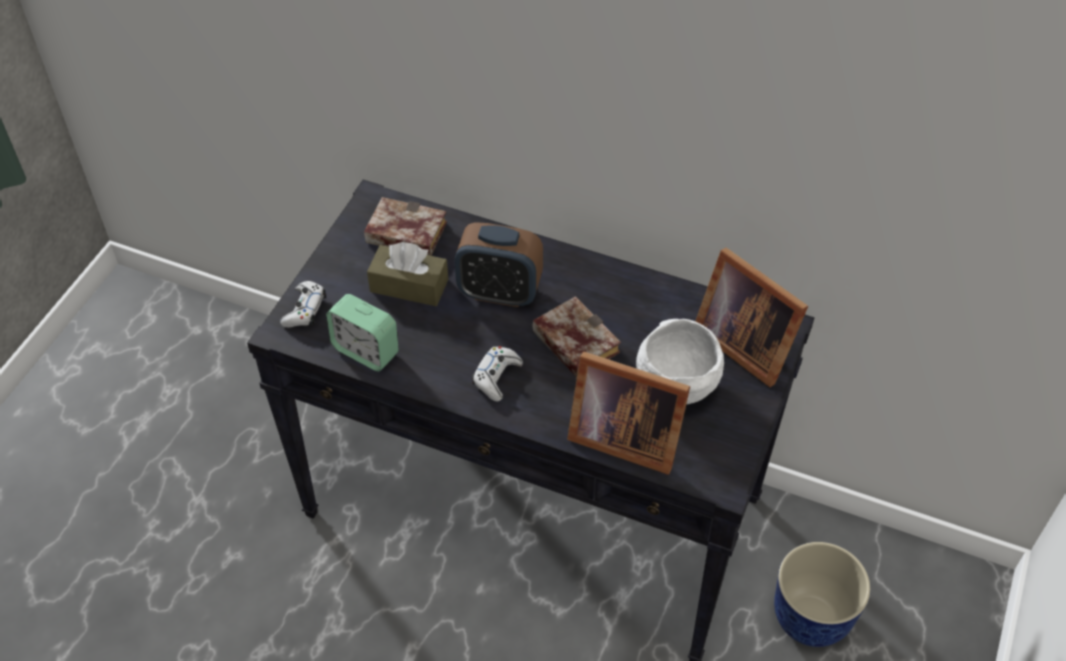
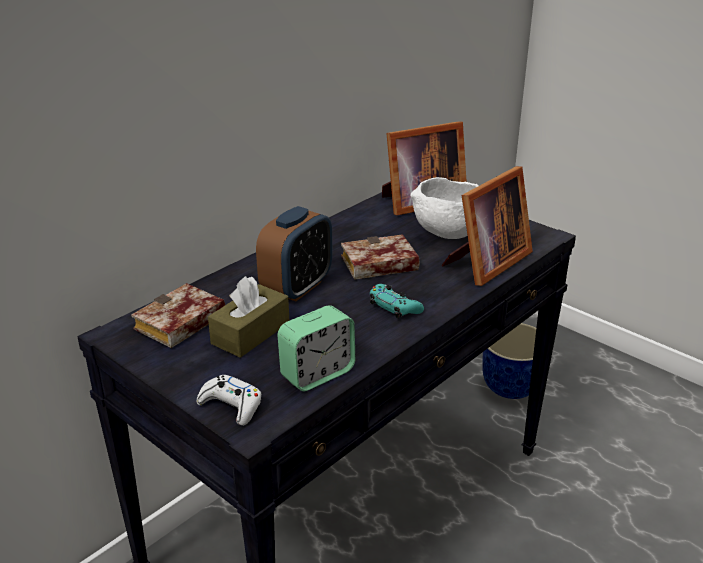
camera: 70 degrees left, 20 degrees down
white game controller [472,346,523,401] -> turquoise game controller [370,284,424,318]

